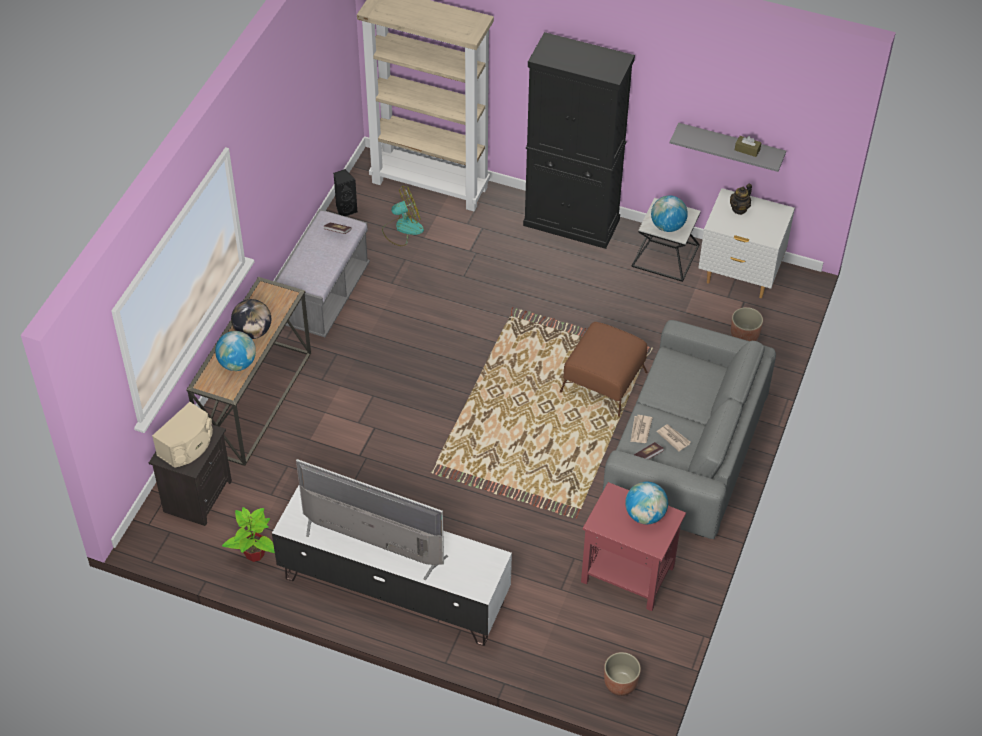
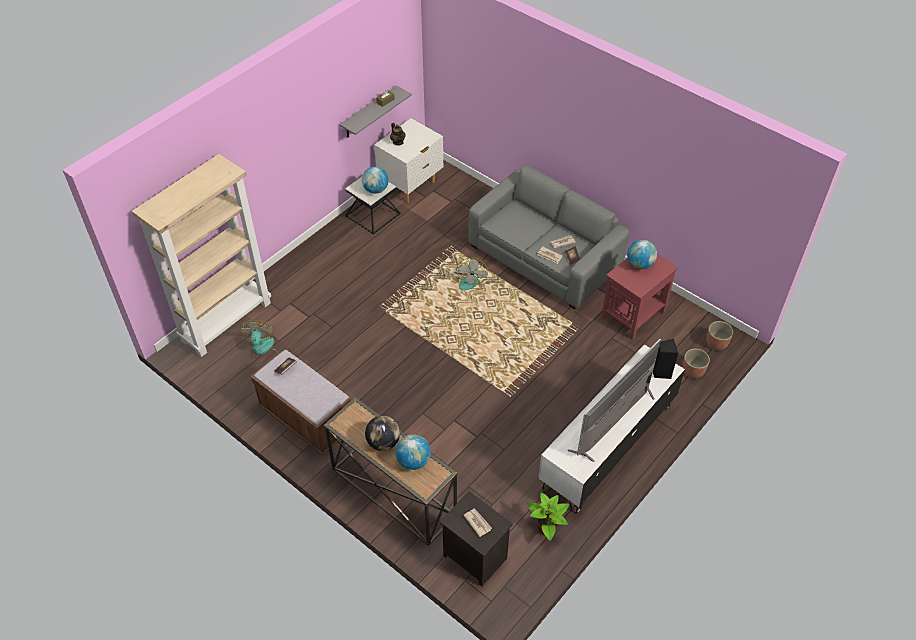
camera: 70 degrees left, 0 degrees up
beige speaker [152,402,213,468] -> newspaper [464,508,492,537]
grey bench [274,209,370,337] -> brown bench [250,349,351,456]
black speaker [333,169,357,216] -> black speaker moved to [653,339,679,379]
black cabinet [523,32,635,249] -> none
brown ottoman [560,322,648,417] -> fan [456,257,488,291]
planter [731,307,763,341] -> planter moved to [682,349,710,379]

